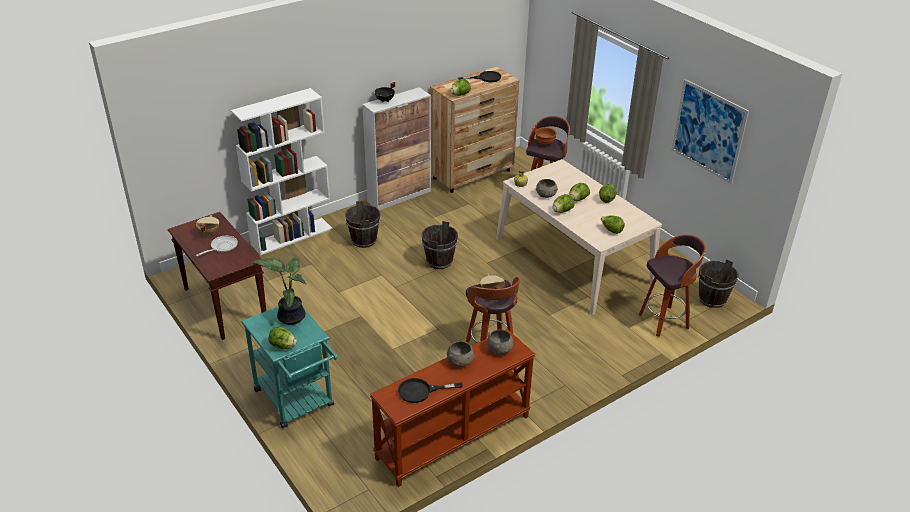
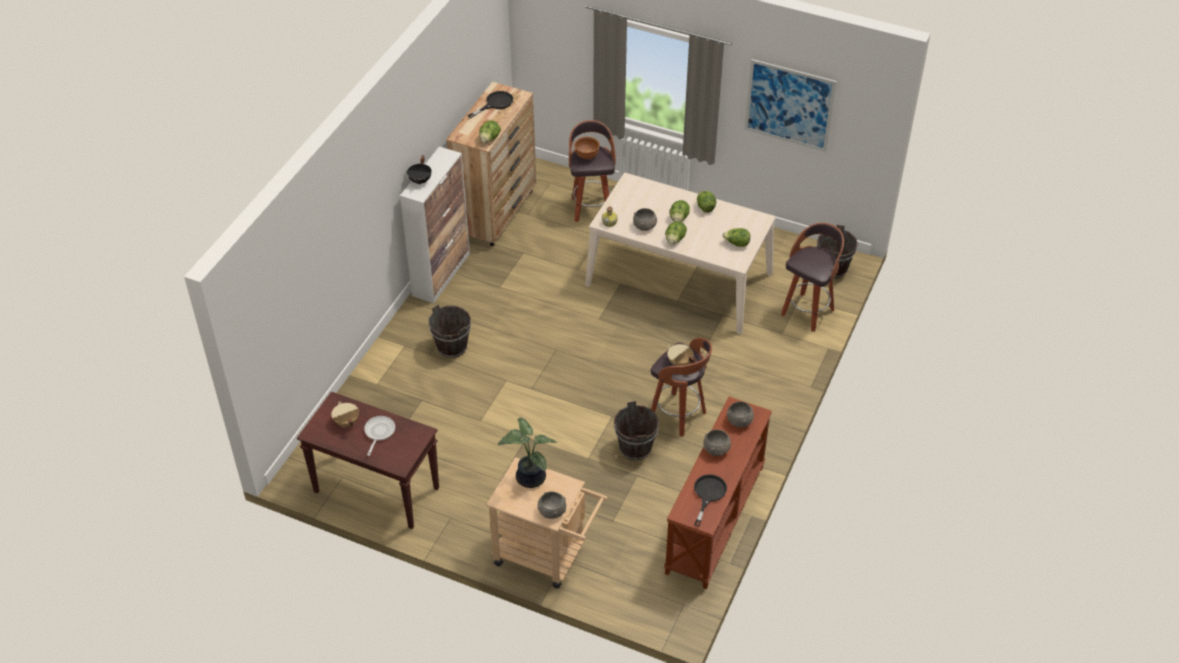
camera: 30 degrees left, 10 degrees up
white bookcase [231,88,332,256] -> none
turquoise cart [241,306,338,428] -> beige cart [486,457,608,589]
lettuce [268,327,297,349] -> grey bowl [538,492,566,519]
black frying pan [398,378,463,403] -> black frying pan turned 150 degrees clockwise [694,474,727,527]
brown bucket [422,221,458,269] -> brown bucket moved to [614,401,659,460]

